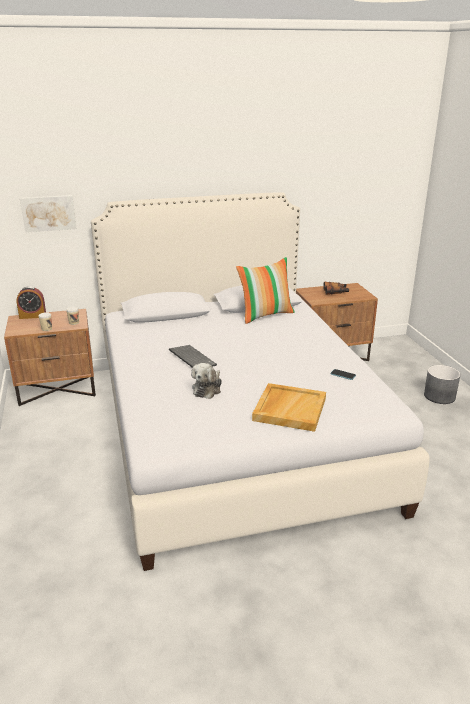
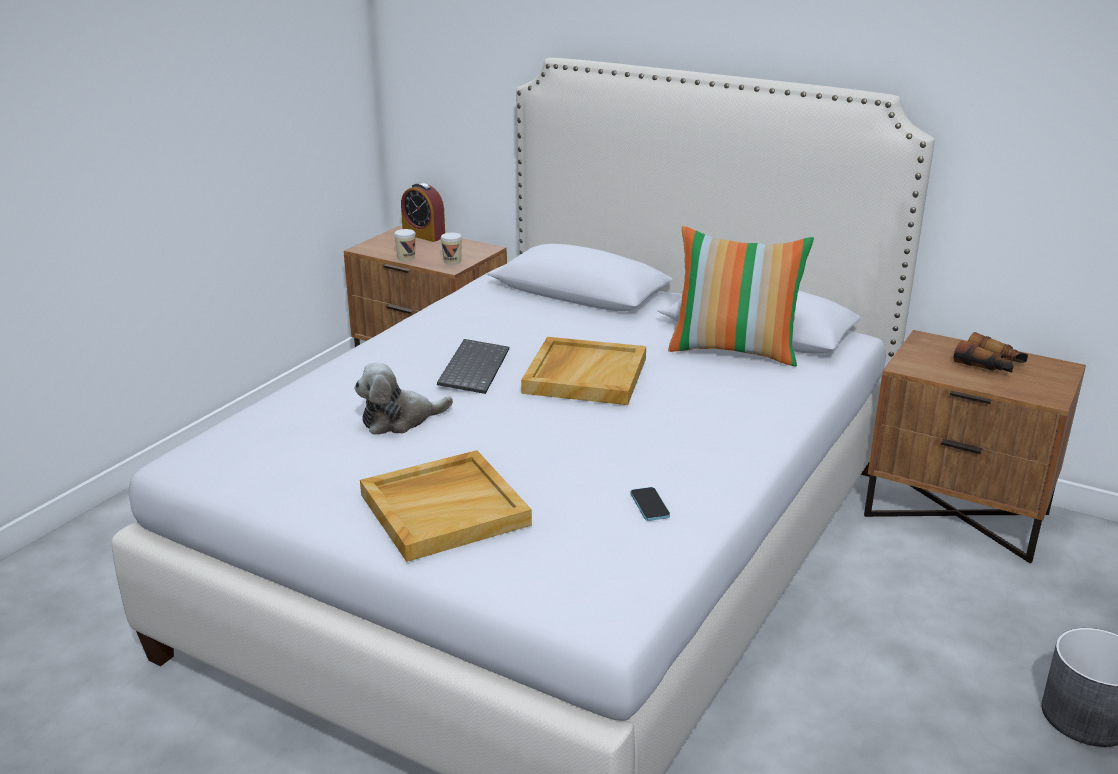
camera: 45 degrees right, 0 degrees up
picture [20,195,76,232] -> none
none -> beige tray [521,337,646,405]

